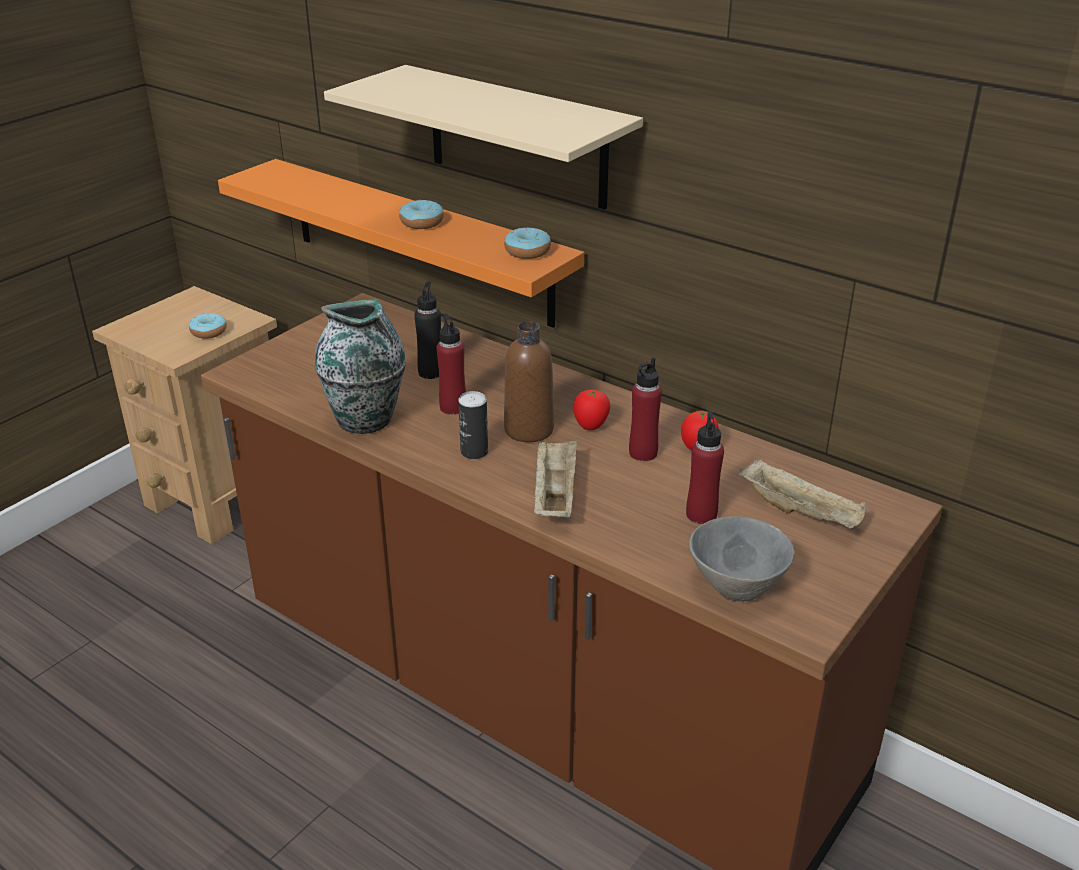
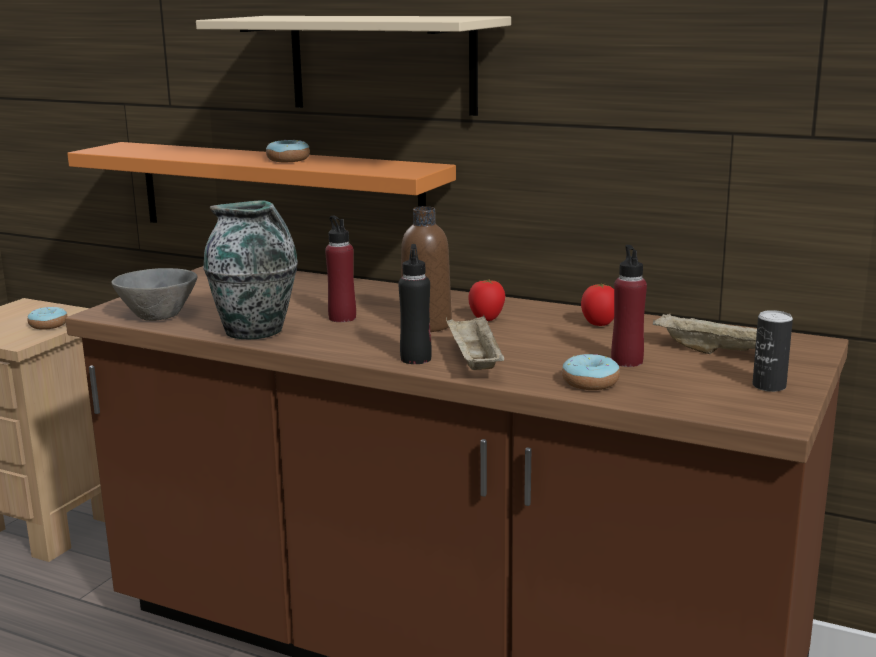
camera: 10 degrees left, 15 degrees down
black bottle [414,281,441,379] -> black bottle moved to [398,244,432,364]
can [458,391,488,459] -> can moved to [752,310,793,392]
donut [504,228,551,259] -> donut moved to [562,354,620,390]
red bottle [629,357,662,461] -> none
grey bowl [689,516,794,601] -> grey bowl moved to [111,268,197,321]

